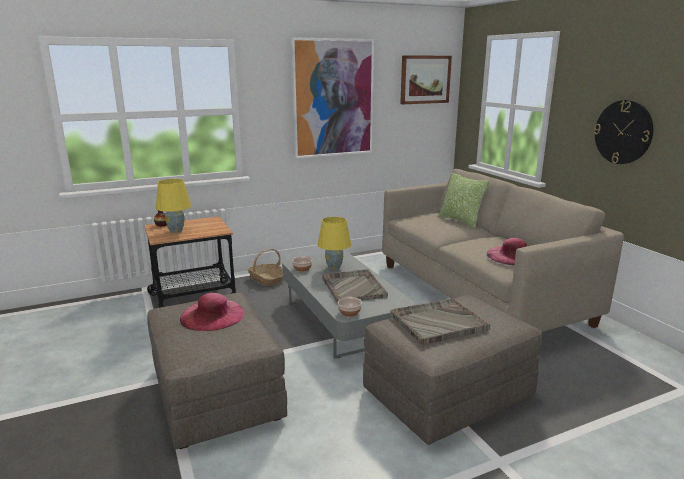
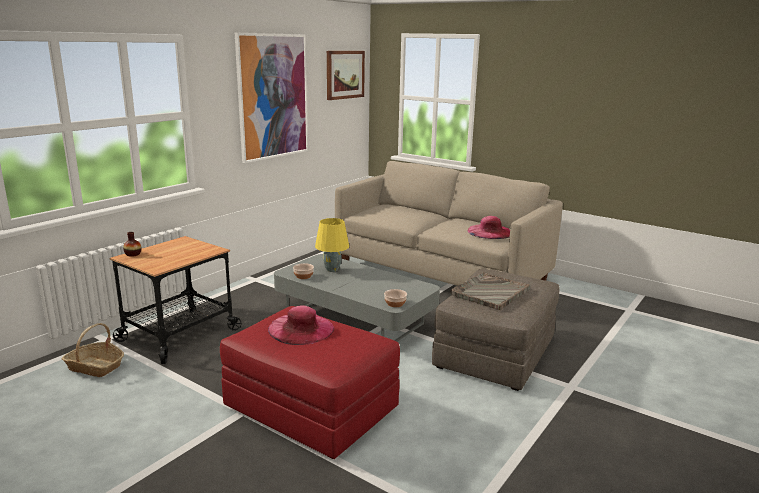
camera: 30 degrees left, 0 degrees up
grey ottoman [147,293,287,450] -> red ottoman [220,306,400,459]
yellow table lamp [156,179,191,233] -> none
basket [247,249,283,286] -> basket moved to [62,323,124,377]
grey tray [322,269,388,303] -> none
pillow [438,173,490,228] -> none
wall clock [594,100,653,164] -> none

